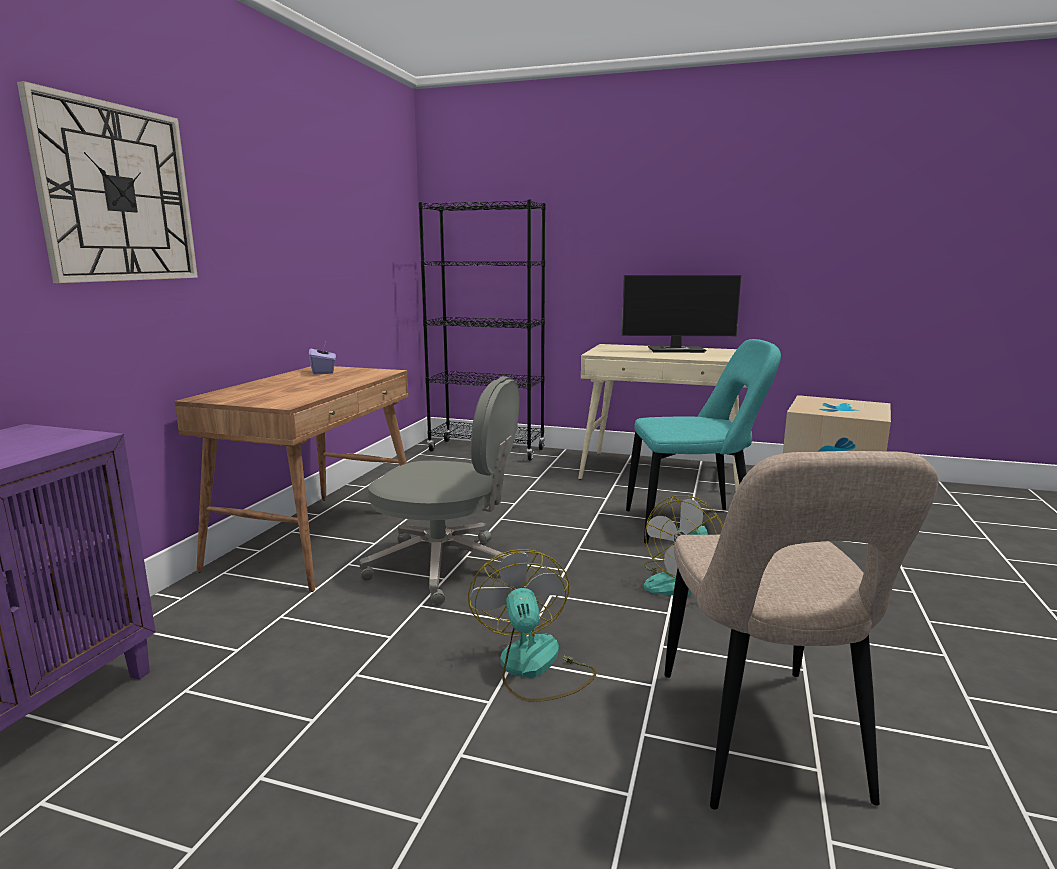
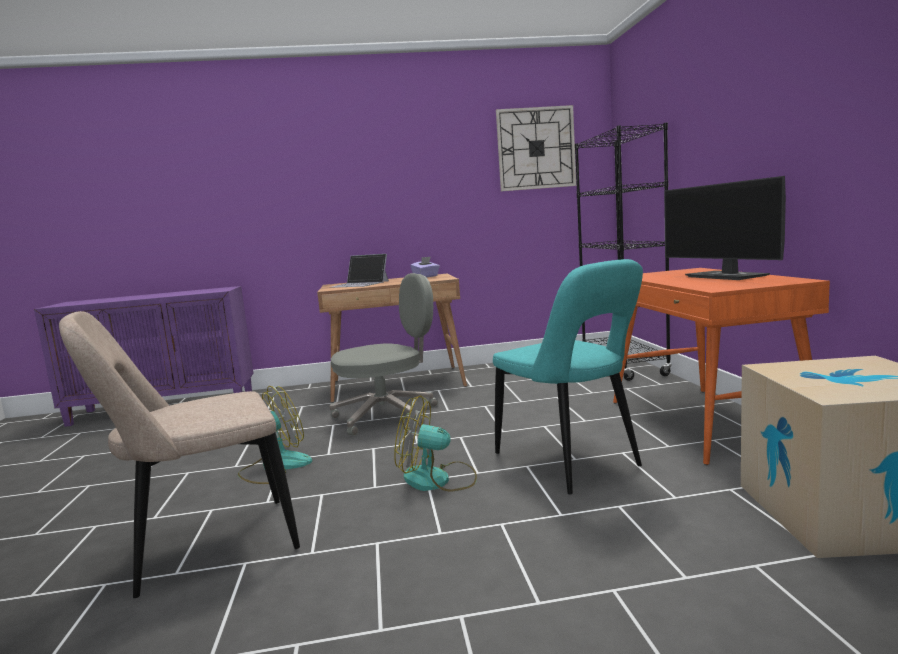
camera: 65 degrees right, 5 degrees down
wall clock [17,81,198,283] -> wall clock moved to [496,105,576,191]
grey office chair [359,376,520,606] -> grey office chair turned 105 degrees counterclockwise [330,273,438,436]
beige desk [578,344,748,492] -> orange desk [613,268,830,465]
none -> laptop [329,254,389,288]

